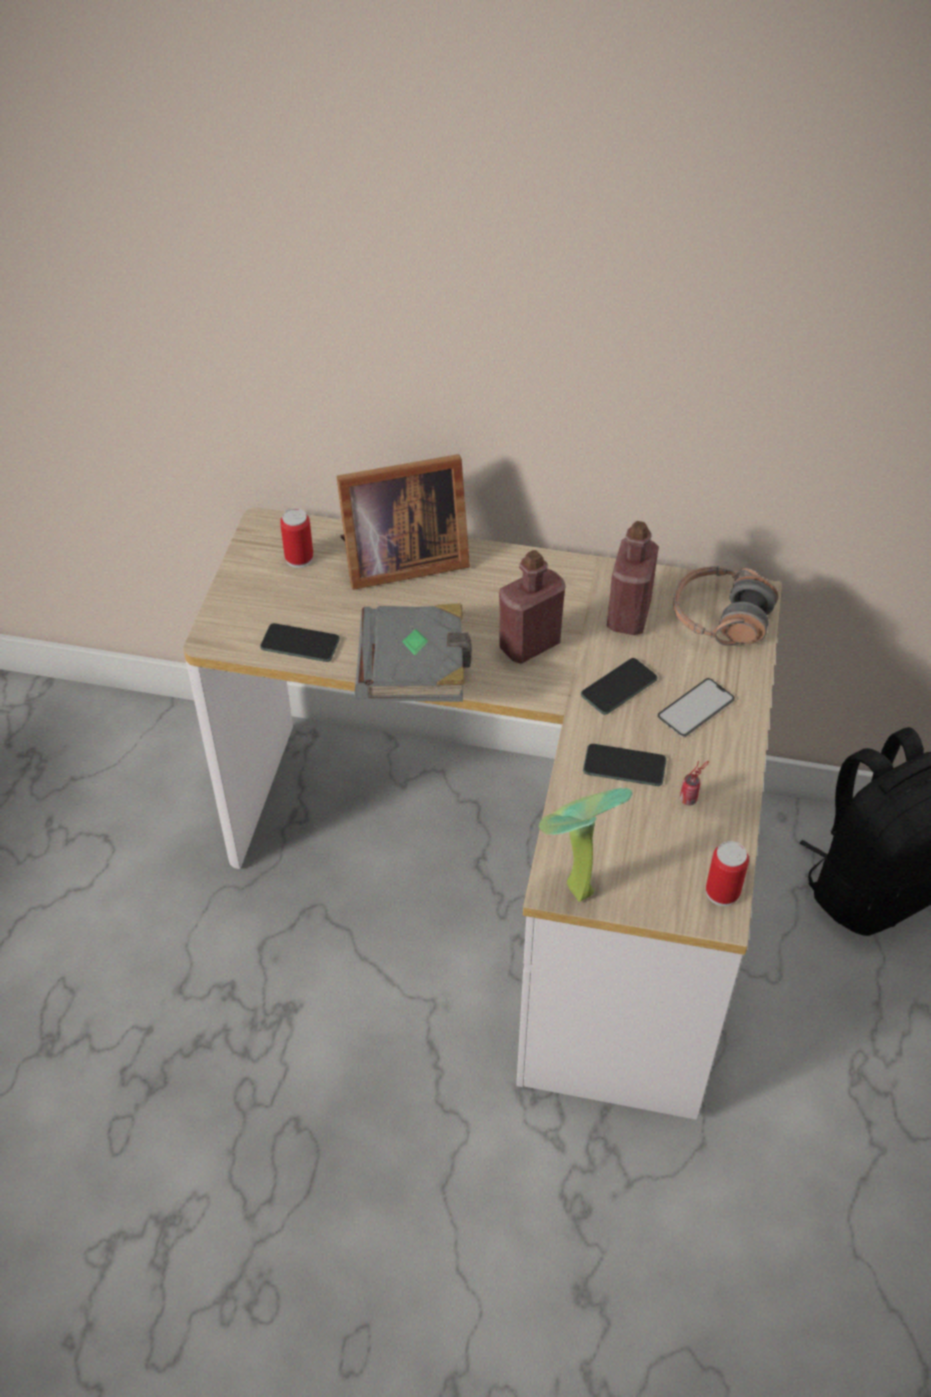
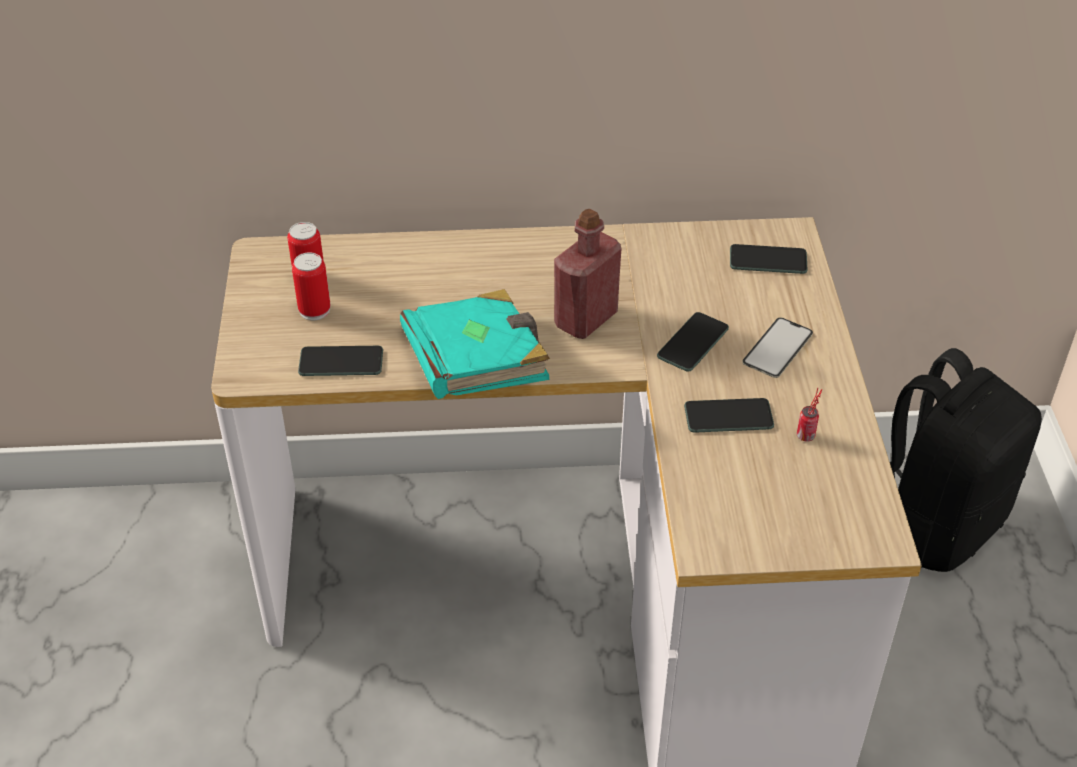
camera: 15 degrees left, 5 degrees down
picture frame [336,454,470,590] -> none
grey book [355,603,472,702] -> turquoise book [400,289,550,399]
potted plant [539,788,632,902] -> none
red bottle [607,521,659,635] -> none
headphones [673,566,778,646] -> phone [730,244,808,274]
can [706,841,749,906] -> can moved to [292,252,331,320]

